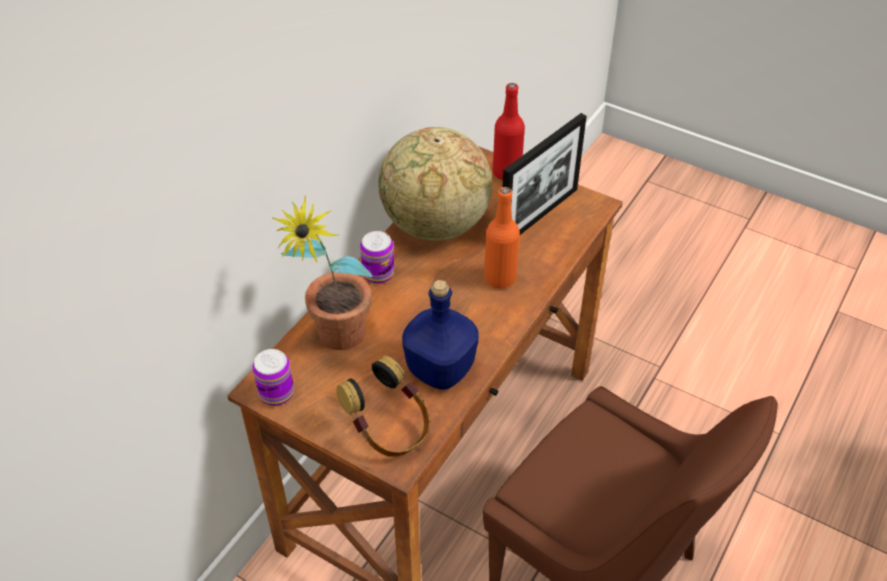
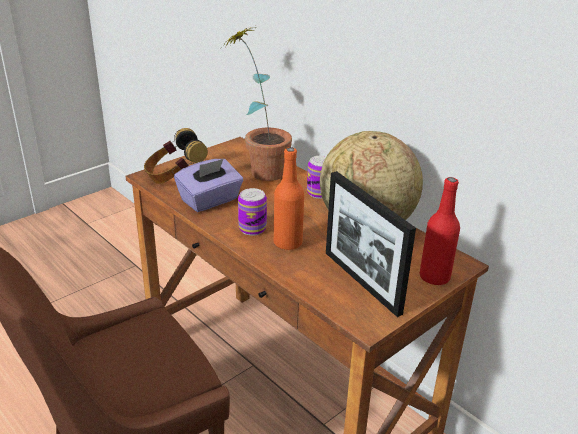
camera: 105 degrees right, 15 degrees down
can [252,349,294,406] -> can moved to [238,188,267,236]
blue bottle [402,280,479,390] -> purple tissue box [174,159,243,212]

